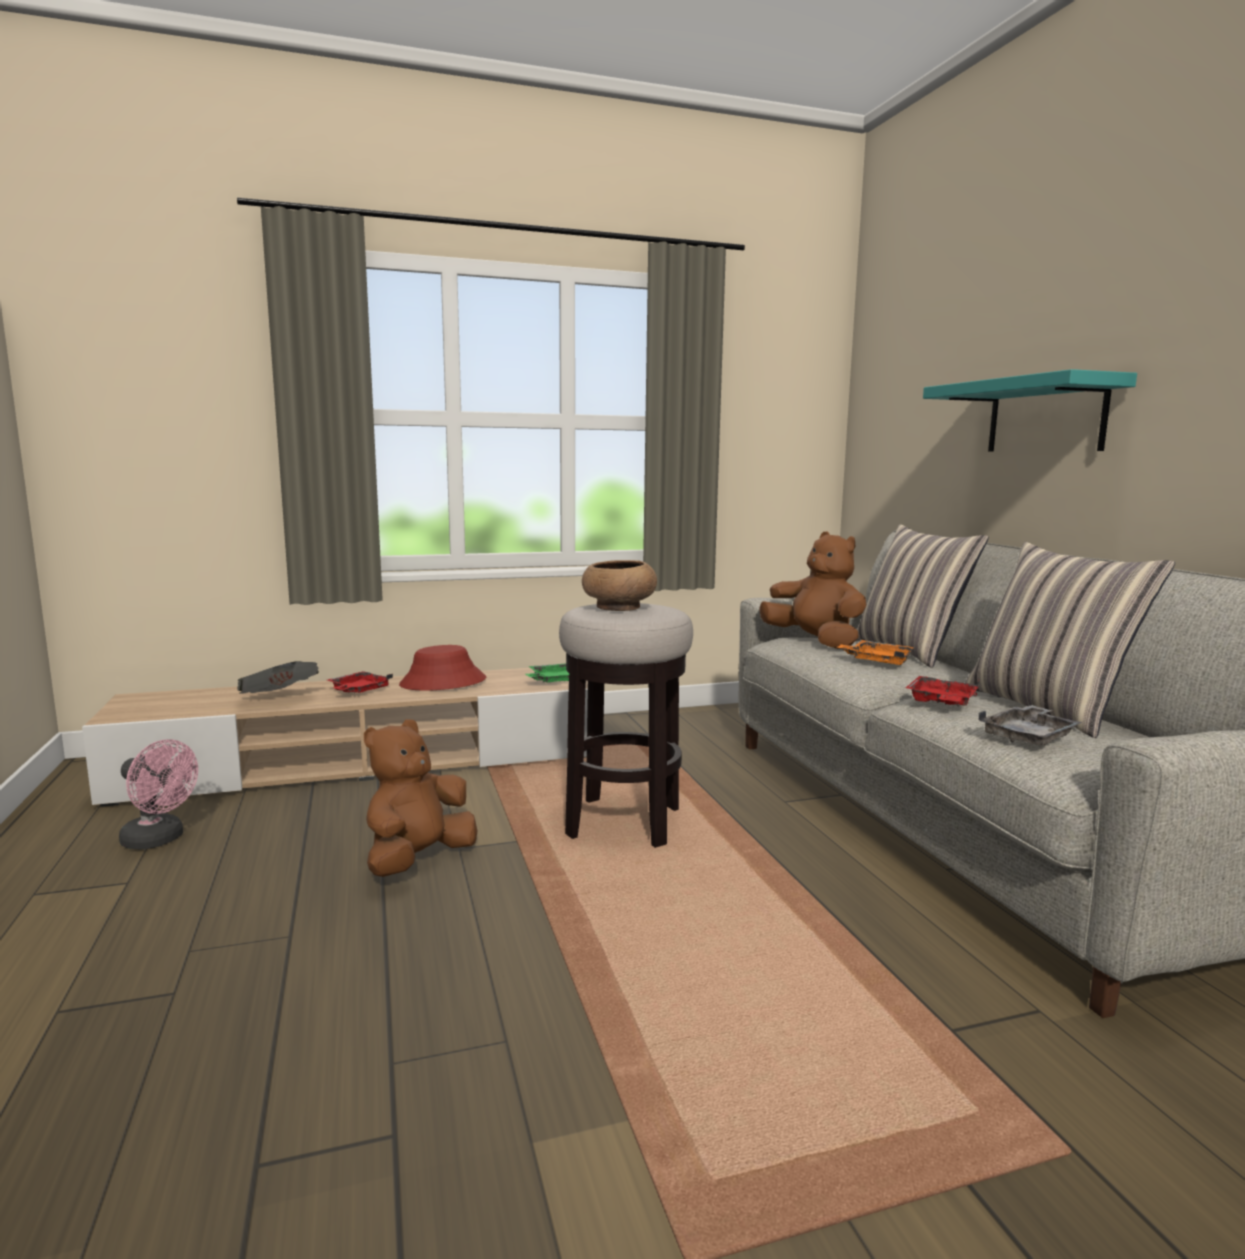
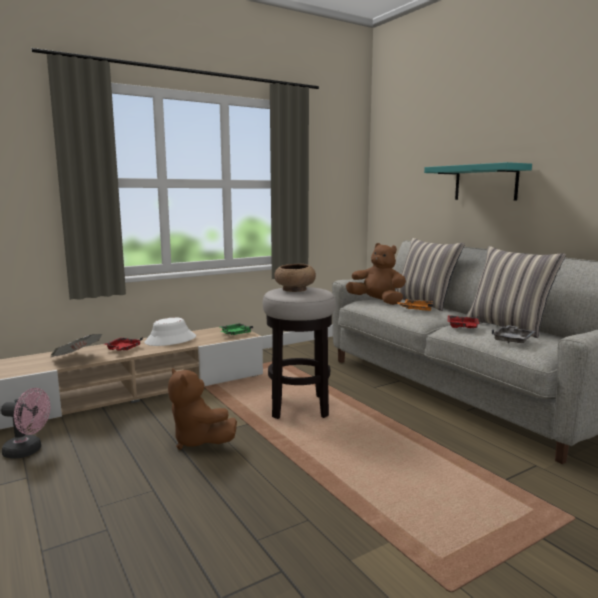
camera: 15 degrees left, 0 degrees up
brown plush toy [364,719,478,877] -> brown plush toy turned 60 degrees counterclockwise [168,368,237,449]
red hat [399,645,486,691] -> white hat [144,318,196,346]

